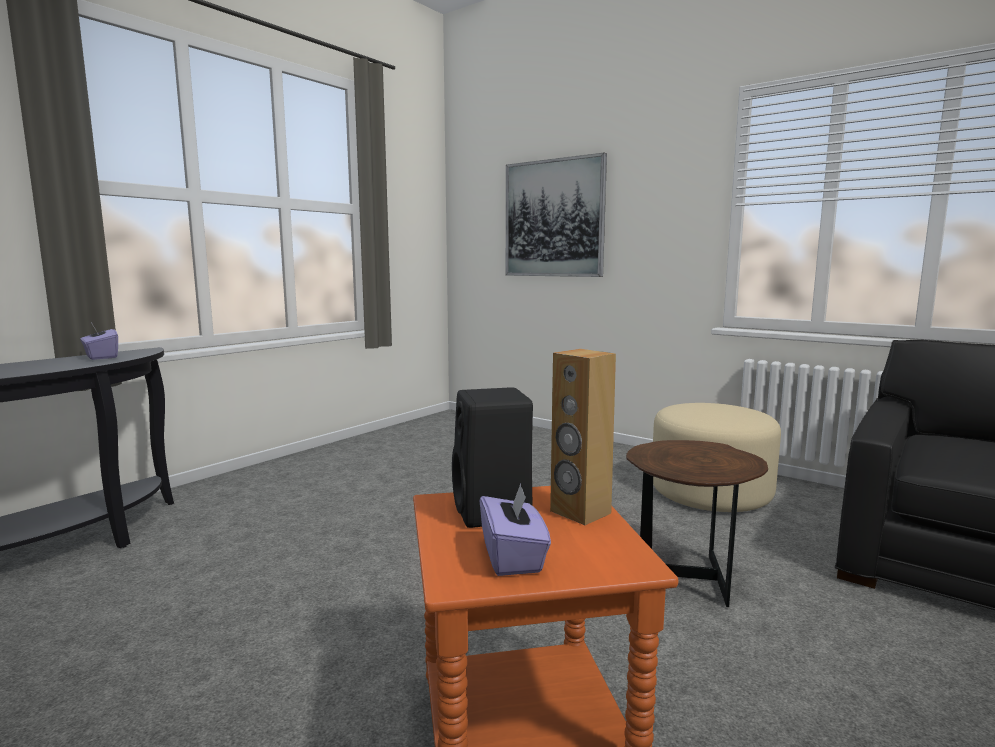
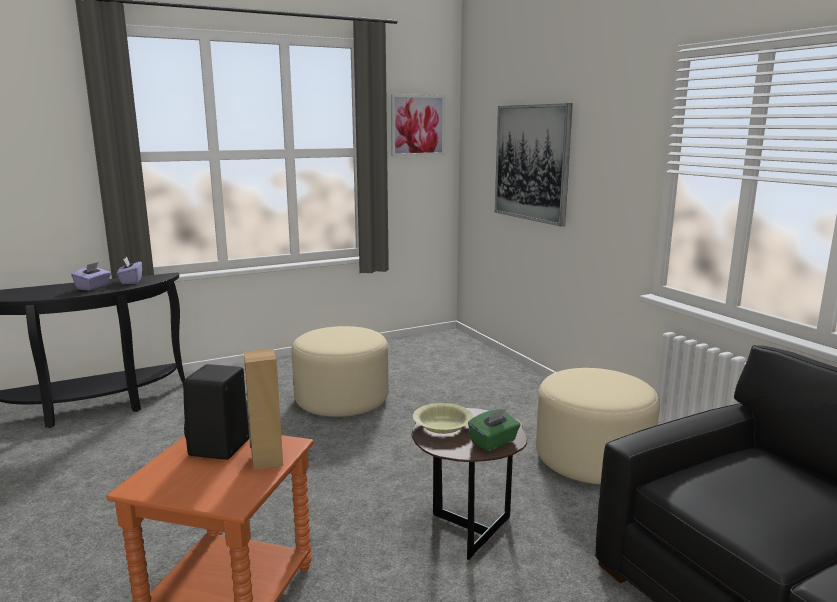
camera: 25 degrees right, 5 degrees up
purple tissue box [480,484,551,576] -> purple tissue box moved to [71,262,111,290]
none -> beige ottoman [292,326,389,417]
none -> picture [391,94,445,156]
none -> yellow bowl [413,403,473,434]
none -> green tissue box [468,408,521,451]

